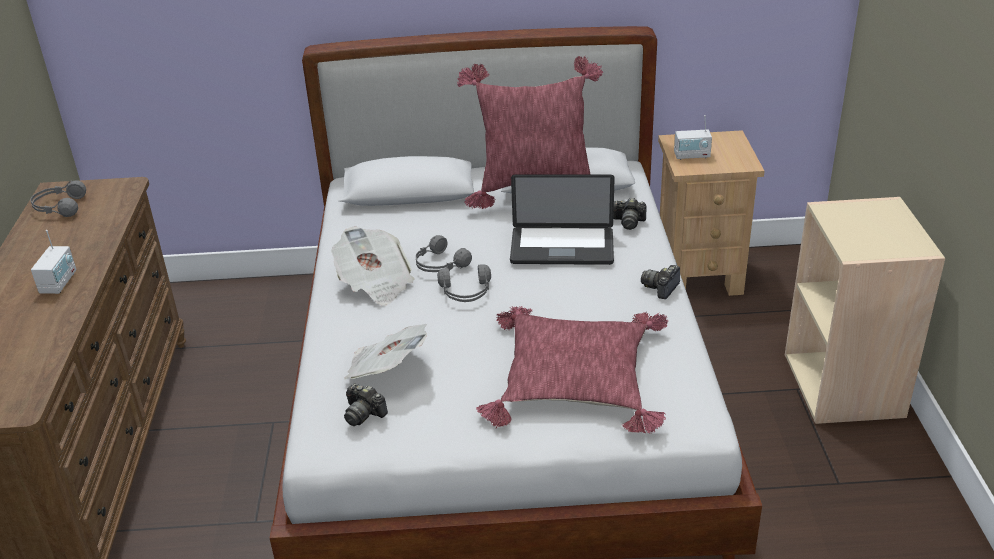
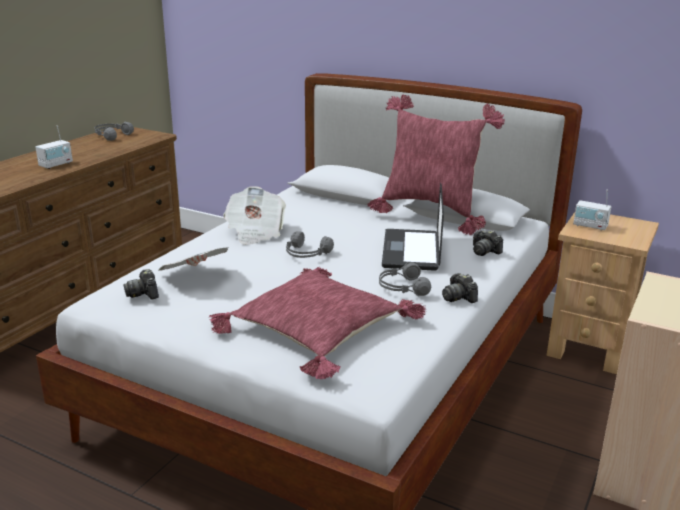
camera: 30 degrees right, 10 degrees down
grey headphones [416,235,472,272] -> grey headphones moved to [379,262,431,296]
laptop [510,175,615,265] -> laptop turned 60 degrees clockwise [382,183,444,271]
camera [641,265,680,299] -> camera turned 90 degrees counterclockwise [442,273,478,303]

